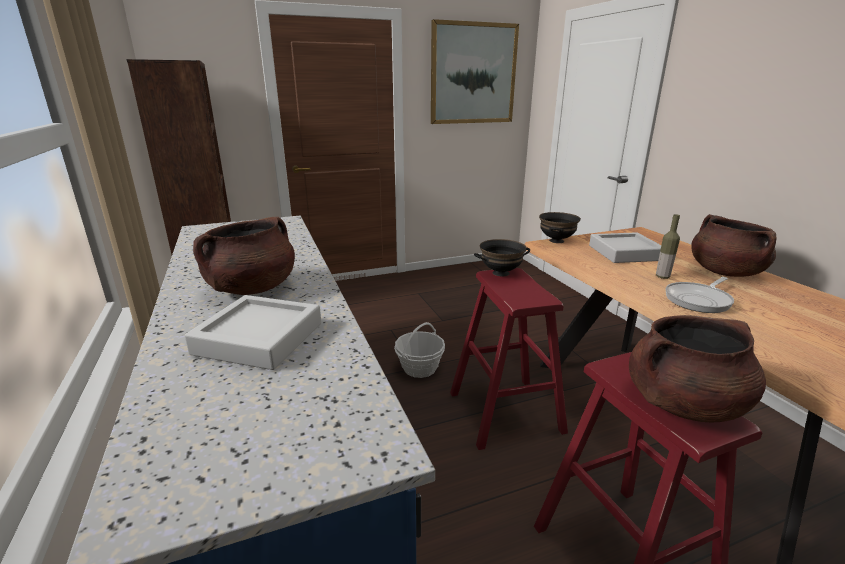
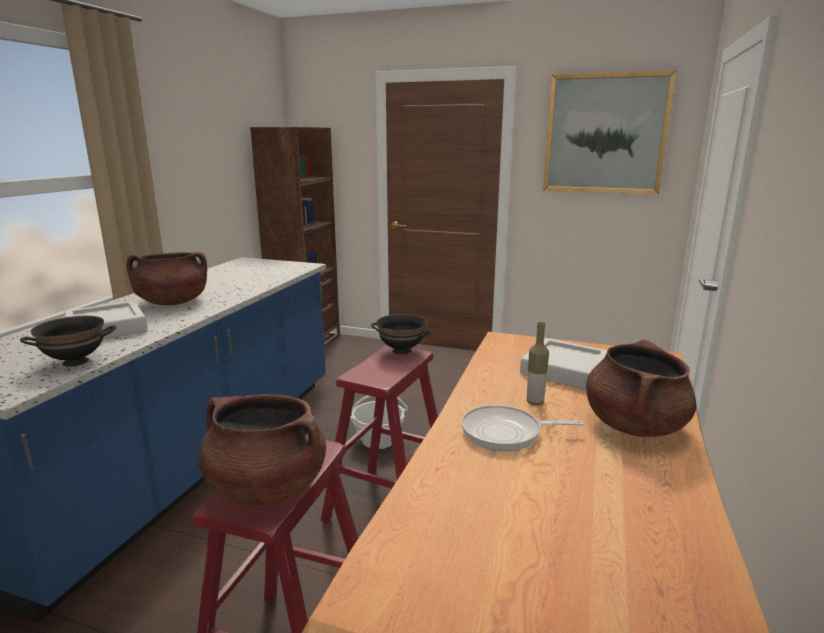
camera: 40 degrees right, 5 degrees down
black bowl [539,212,581,243] -> black bowl moved to [20,316,117,367]

